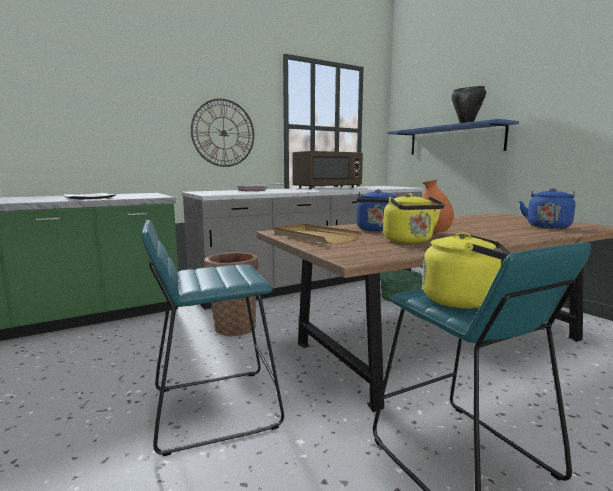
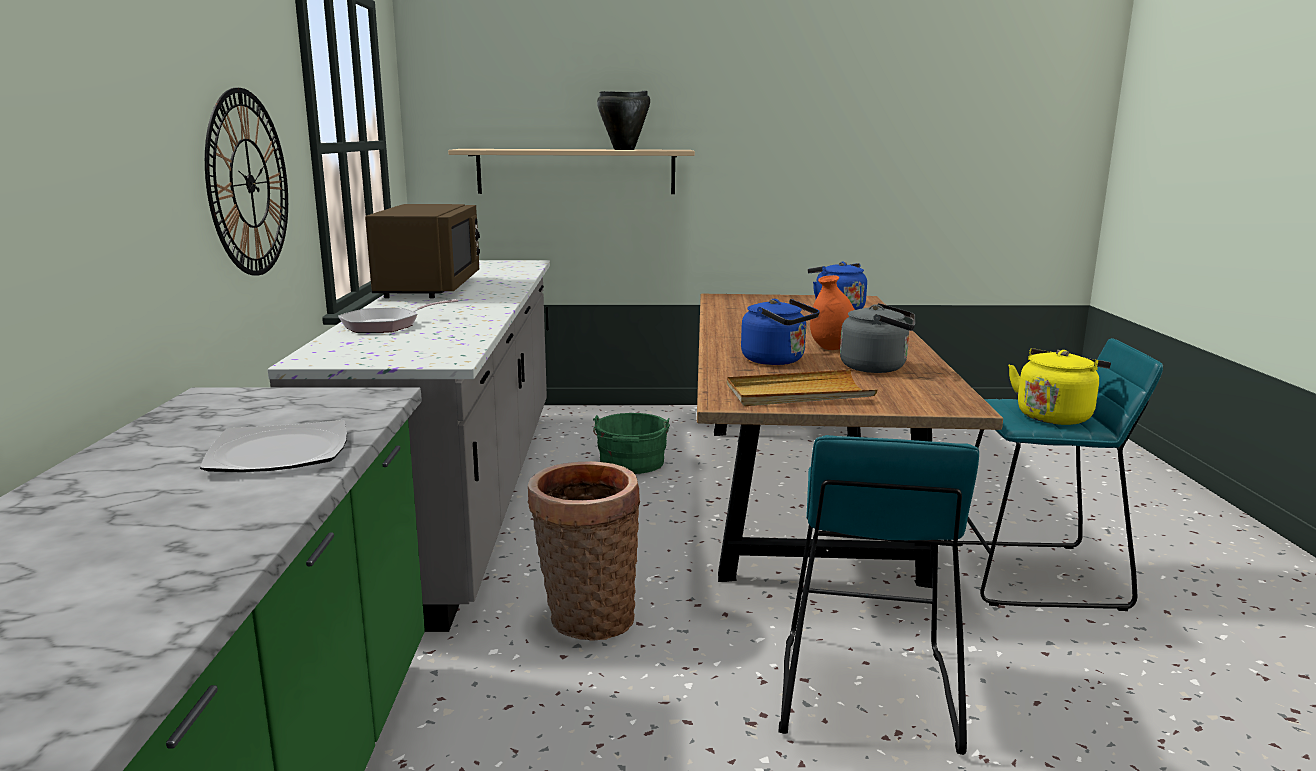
camera: 60 degrees left, 5 degrees up
yellow kettle [383,193,445,243] -> grey kettle [840,303,915,373]
blue shelf [387,119,519,155] -> beige shelf [448,149,695,194]

